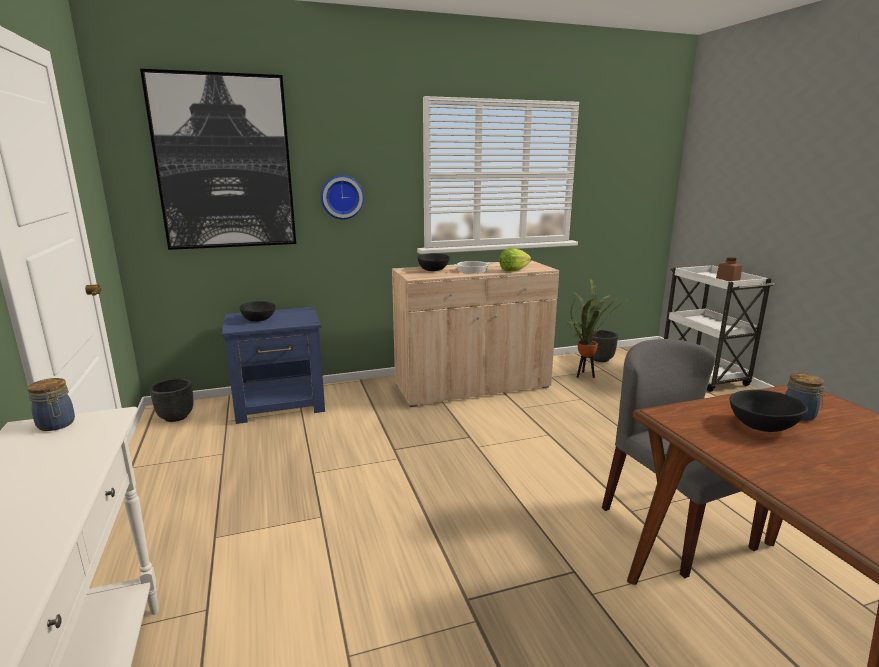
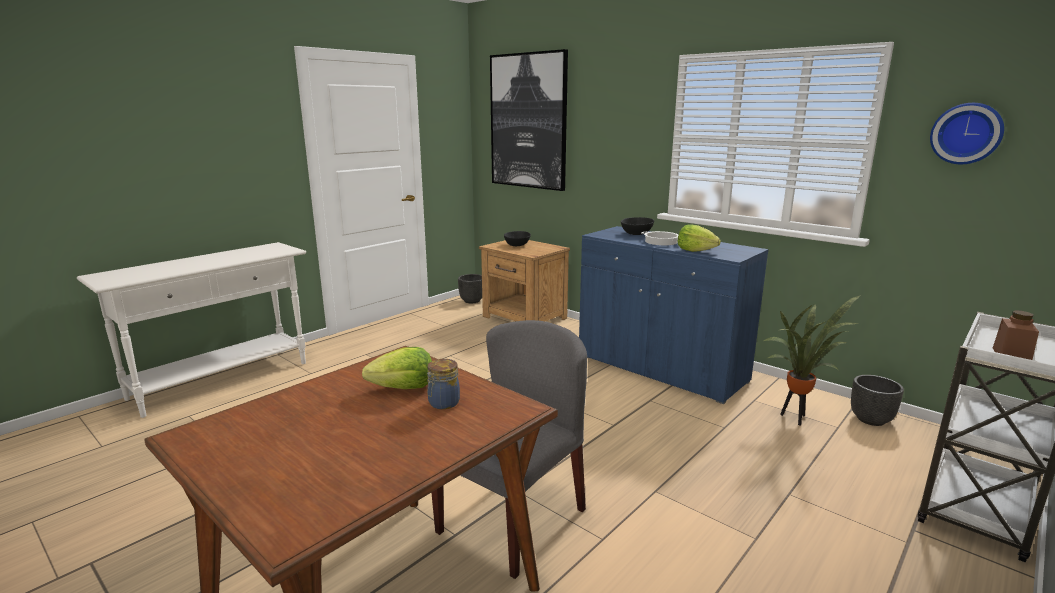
camera: 60 degrees right, 0 degrees up
jar [27,378,75,431] -> none
blue nightstand [222,307,325,424] -> brown nightstand [479,240,570,321]
wall clock [320,175,364,220] -> wall clock moved to [930,103,1004,164]
beige cabinet [392,260,559,407] -> blue cabinet [579,226,769,404]
black bowl [730,390,808,432] -> lettuce [362,347,432,389]

